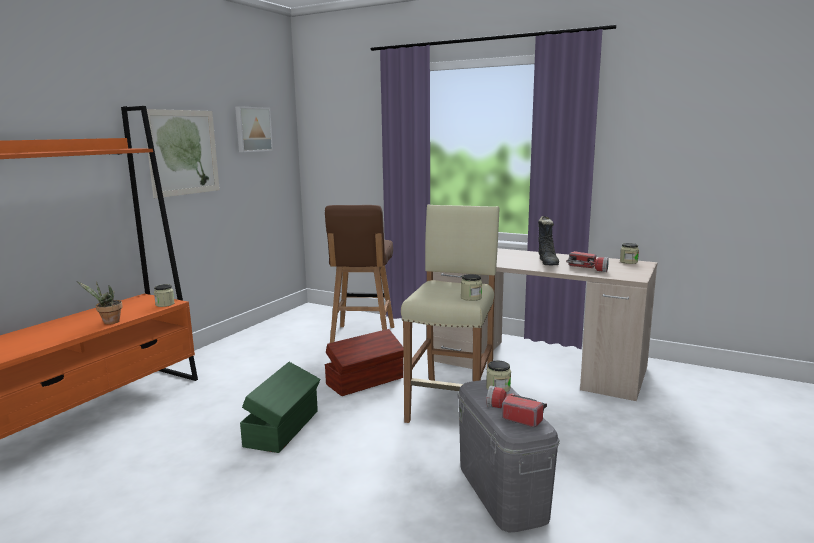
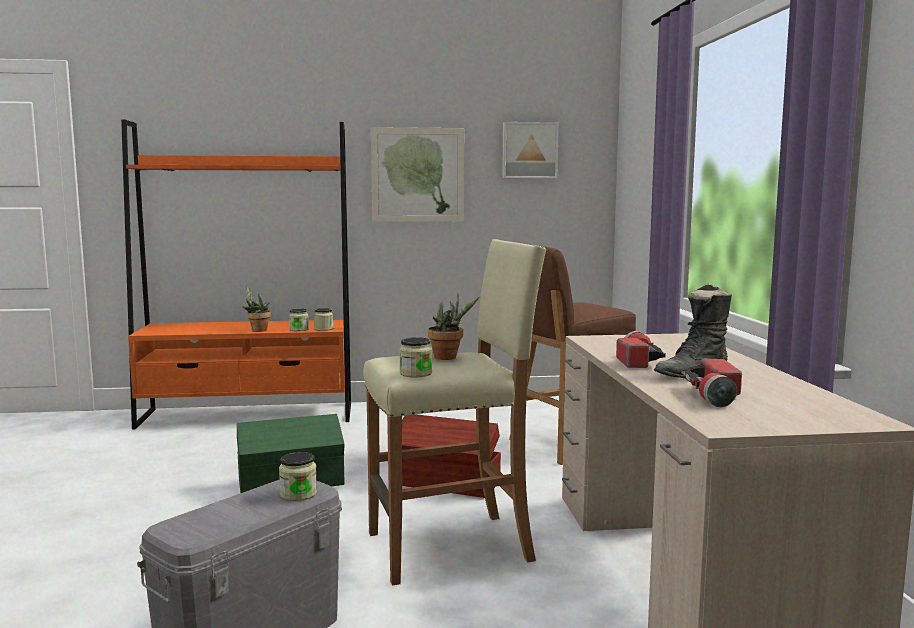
camera: 55 degrees right, 5 degrees down
flashlight [486,386,547,427] -> flashlight moved to [616,331,666,368]
jar [620,243,639,264] -> jar moved to [289,309,309,331]
none -> potted plant [428,293,479,360]

